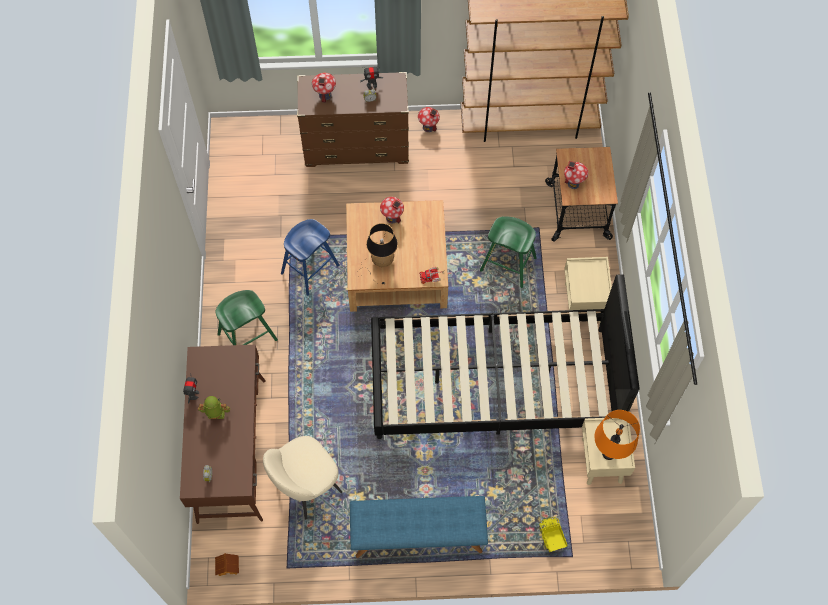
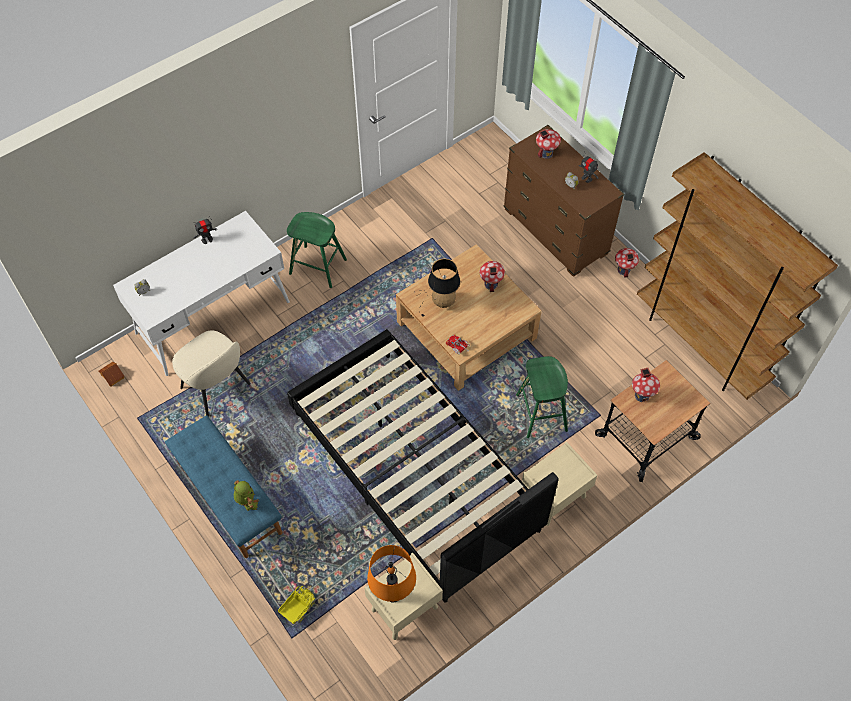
camera: 55 degrees right, 5 degrees down
brown desk [180,345,266,524] -> white desk [113,211,290,376]
toy robot [198,396,230,419] -> toy robot moved to [234,480,259,511]
beige chair [263,436,342,519] -> beige chair turned 150 degrees counterclockwise [172,331,251,416]
blue stool [281,219,339,296] -> none

